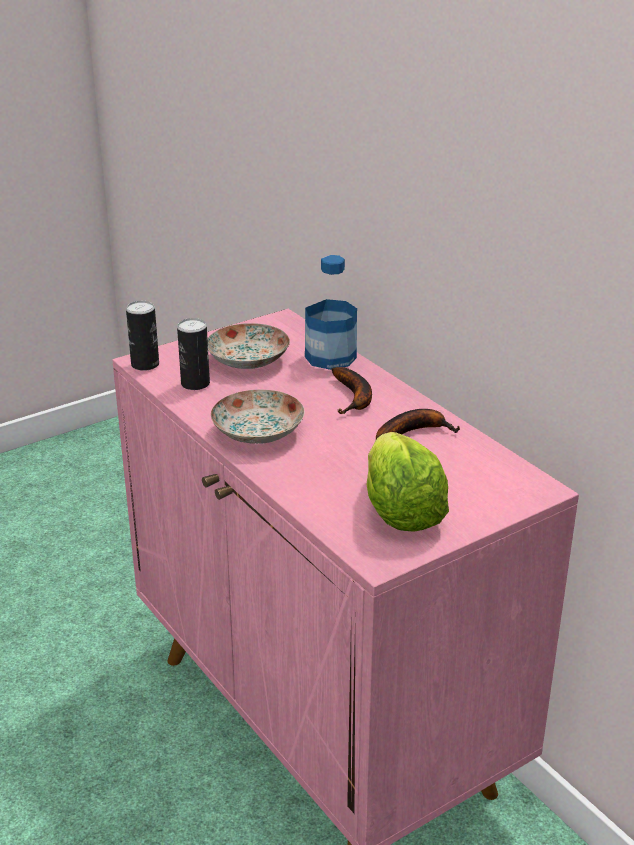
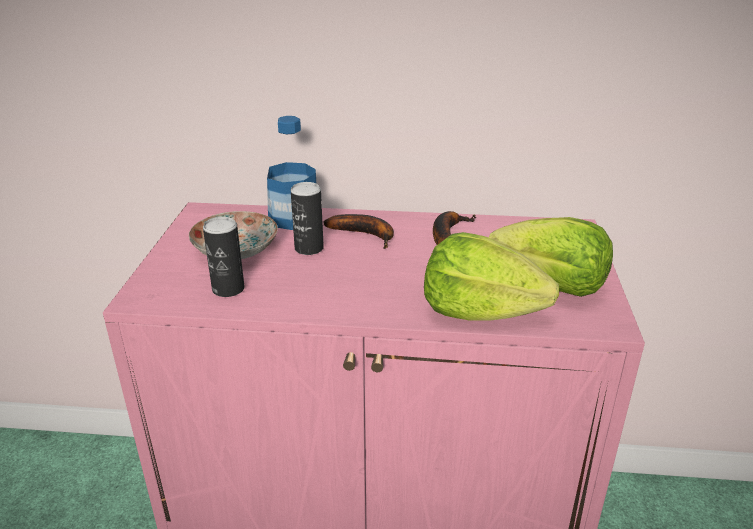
camera: 50 degrees left, 0 degrees up
can [126,301,159,371] -> can moved to [291,182,324,255]
plate [211,390,305,444] -> none
none -> lettuce [424,232,559,321]

